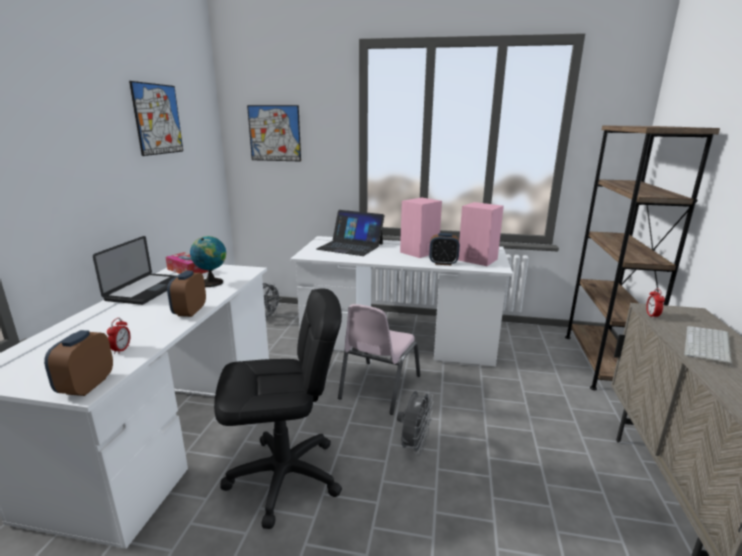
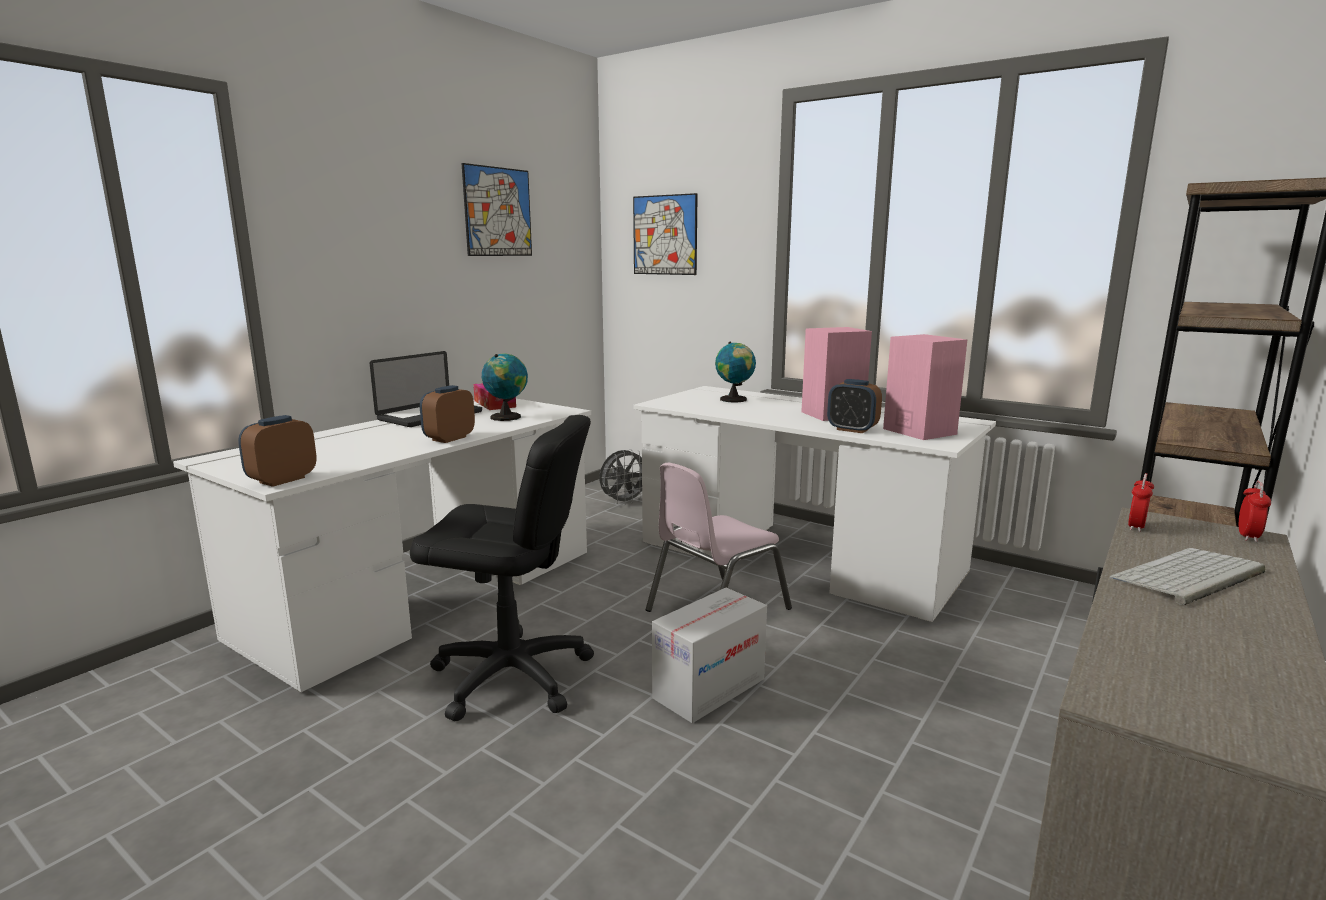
camera: 25 degrees right, 5 degrees down
alarm clock [107,318,130,354] -> alarm clock moved to [1239,481,1271,542]
laptop [316,210,385,256] -> globe [715,342,756,402]
grey fan [397,390,434,456] -> cardboard box [652,588,767,723]

